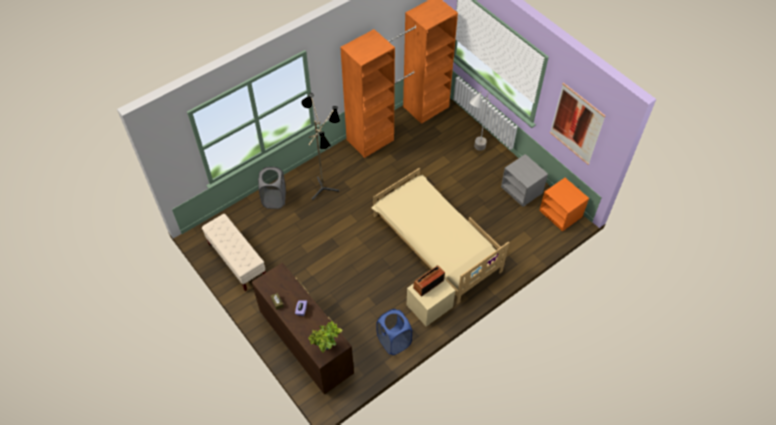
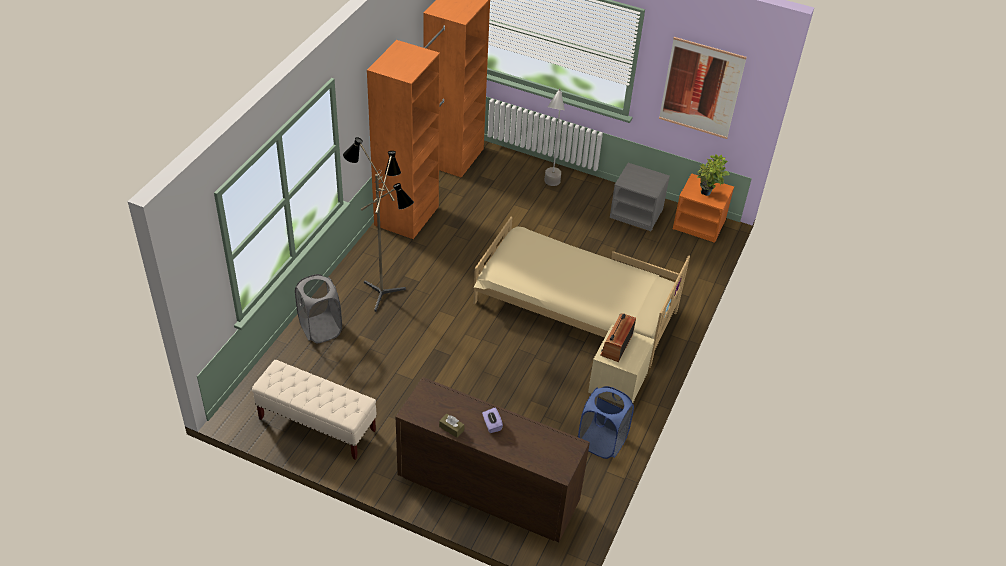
camera: 30 degrees left, 10 degrees down
potted plant [308,321,343,353] -> potted plant moved to [697,154,730,196]

